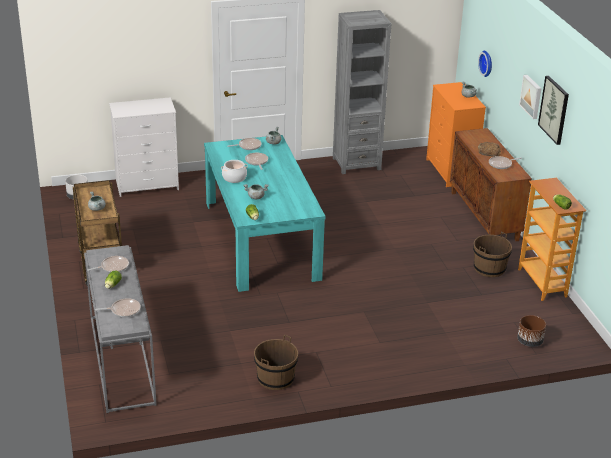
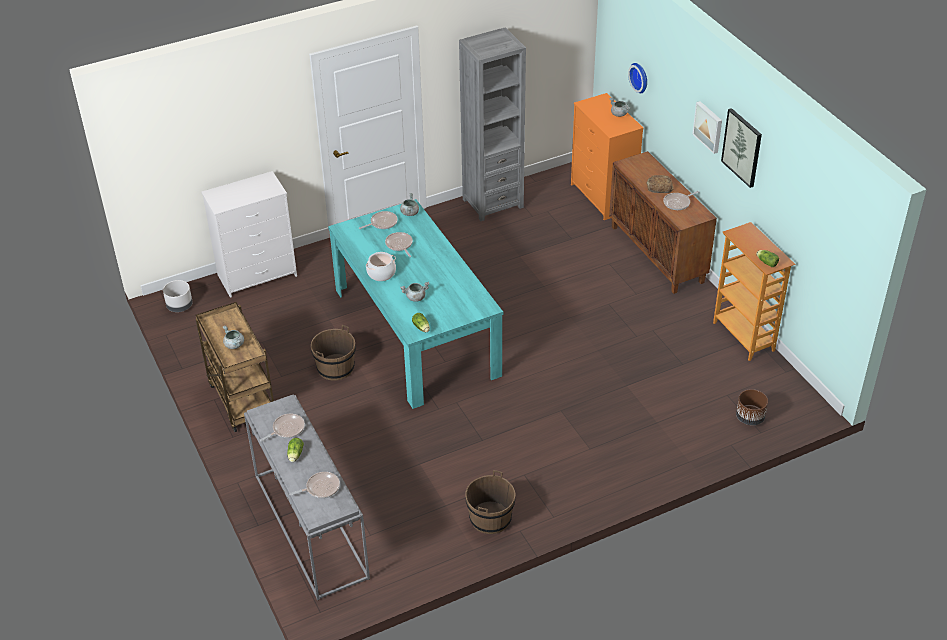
camera: 10 degrees left, 10 degrees up
brown bucket [473,232,512,277] -> brown bucket moved to [311,325,356,381]

